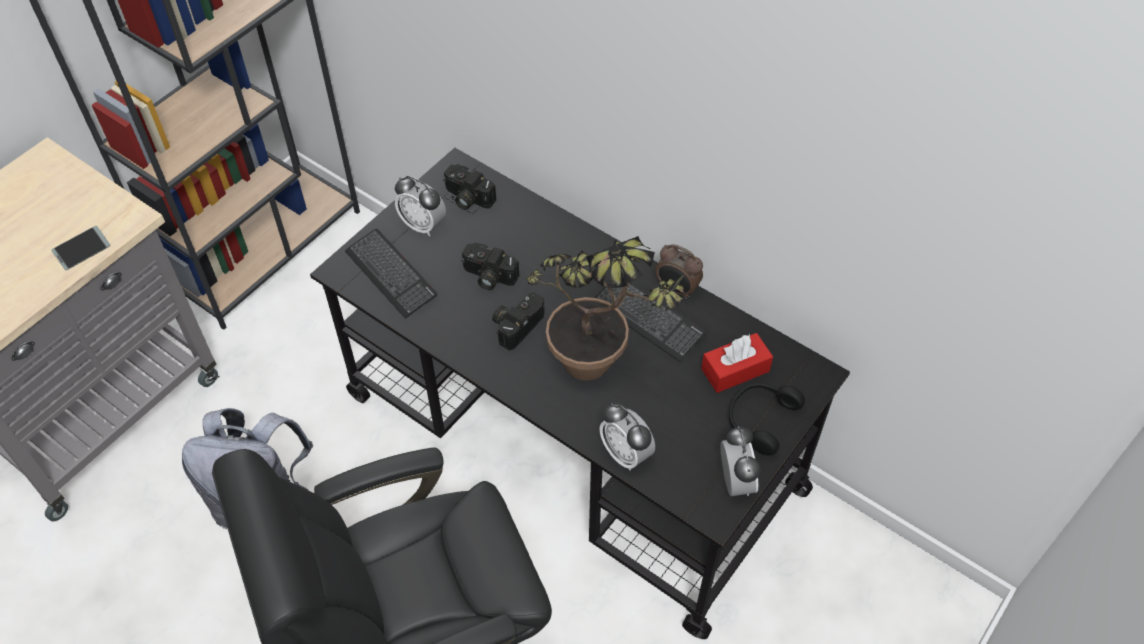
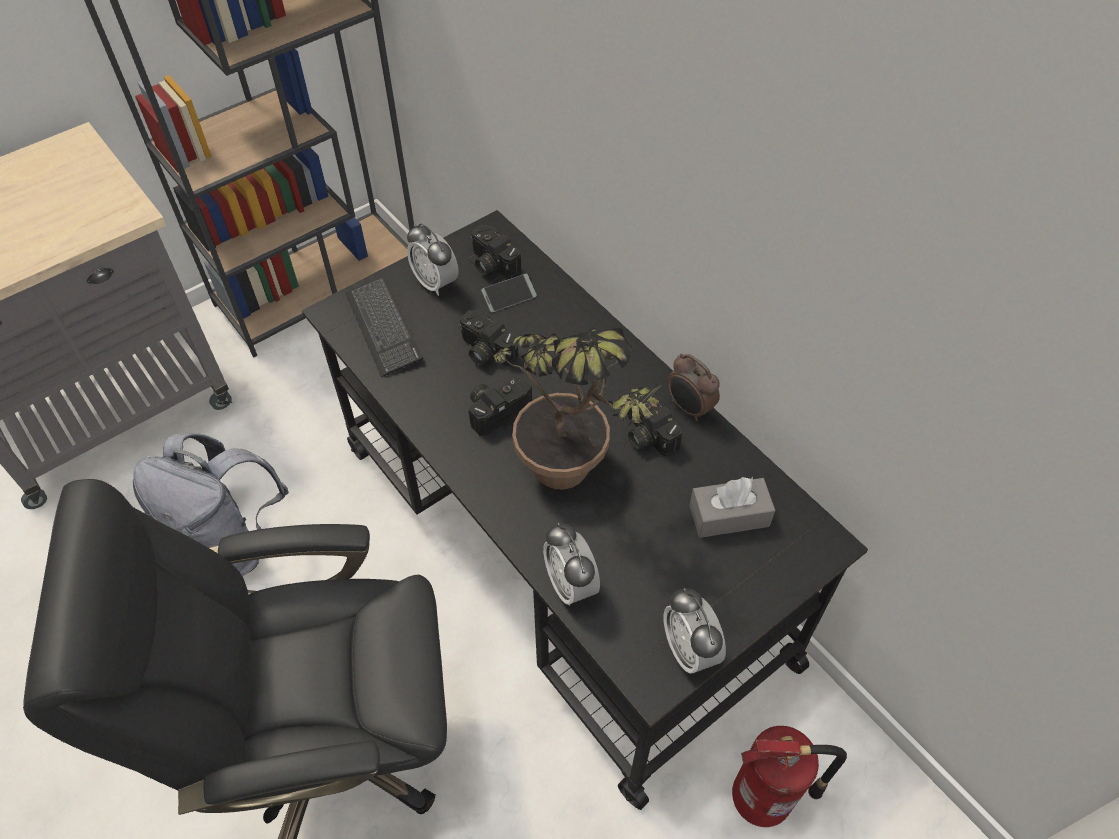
camera: 15 degrees right, 0 degrees up
phone [51,226,110,270] -> phone moved to [481,274,537,312]
keyboard [595,276,705,362] -> camera [627,388,682,457]
red tissue box [701,333,773,393] -> grey tissue box [689,477,775,538]
alarm clock [720,426,760,496] -> alarm clock turned 150 degrees clockwise [663,588,726,674]
black headphones [729,383,805,456] -> none
none -> fire extinguisher [732,726,847,827]

